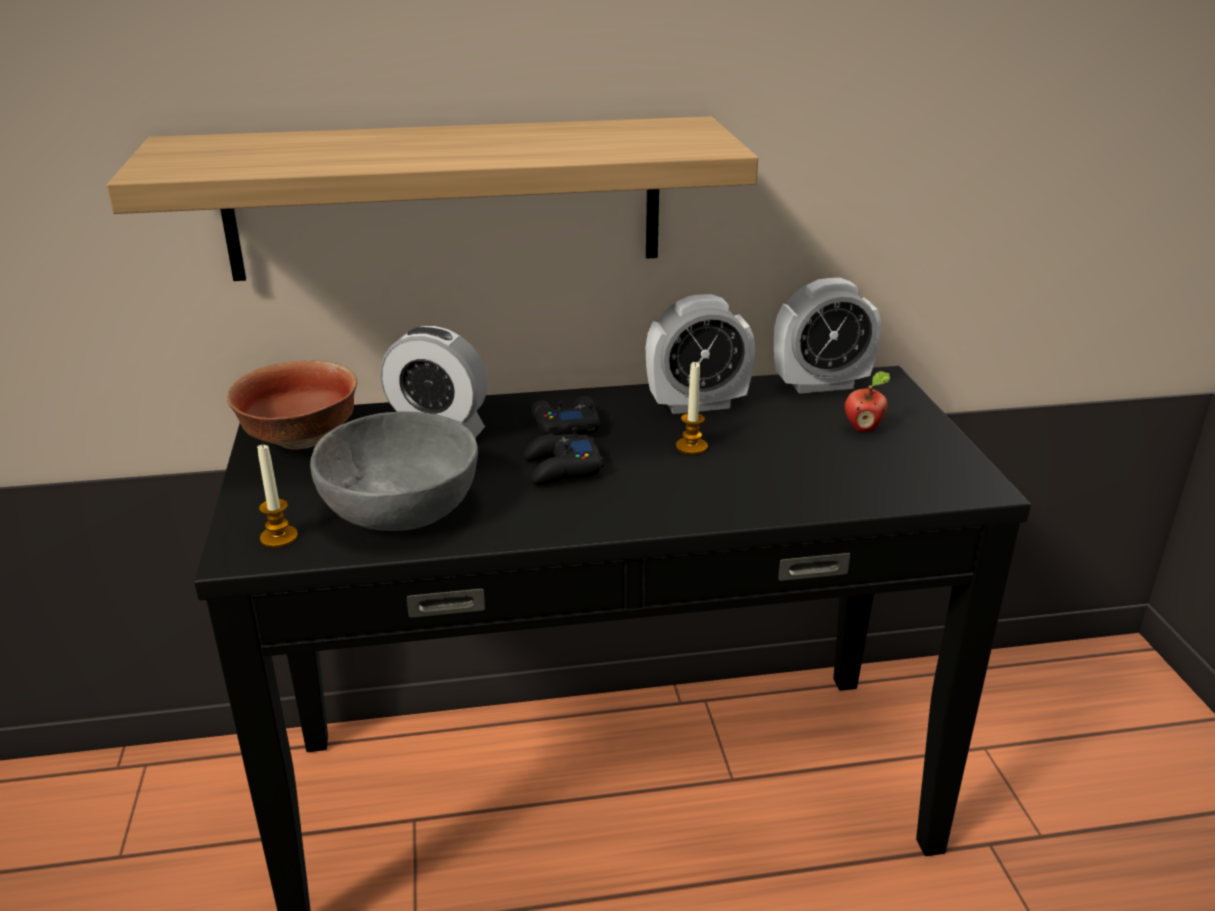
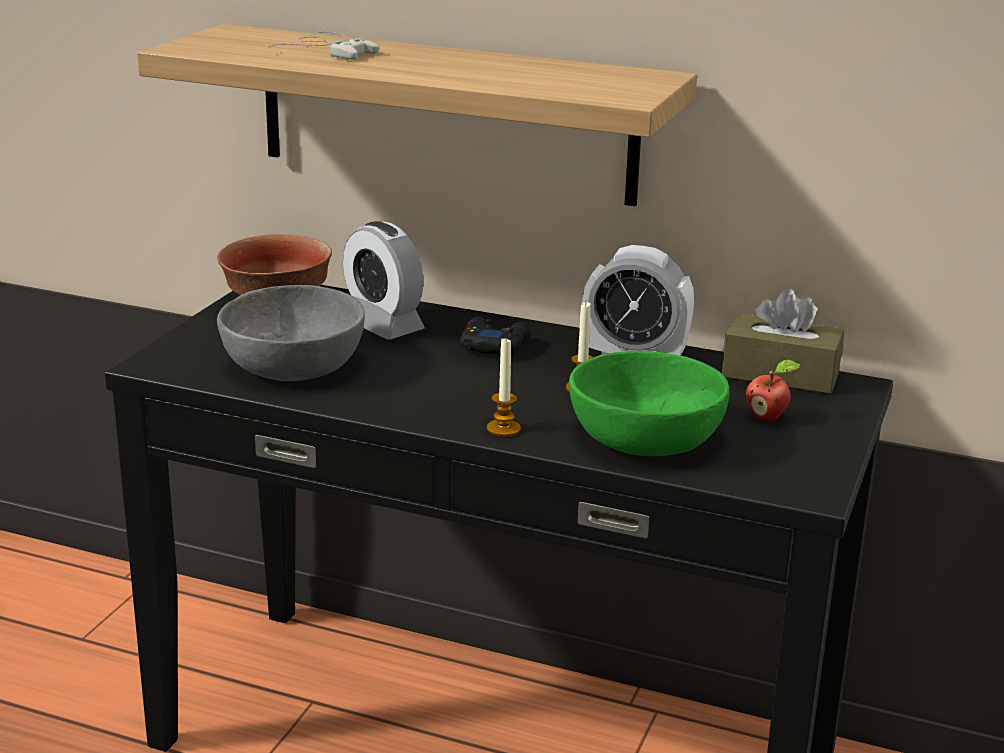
camera: 30 degrees right, 5 degrees down
candle [257,443,298,548] -> candle moved to [487,338,521,437]
black game controller [523,427,603,485] -> none
alarm clock [774,278,881,394] -> brown tissue box [722,288,844,394]
none -> white game controller [267,32,379,60]
none -> green bowl [569,351,730,456]

